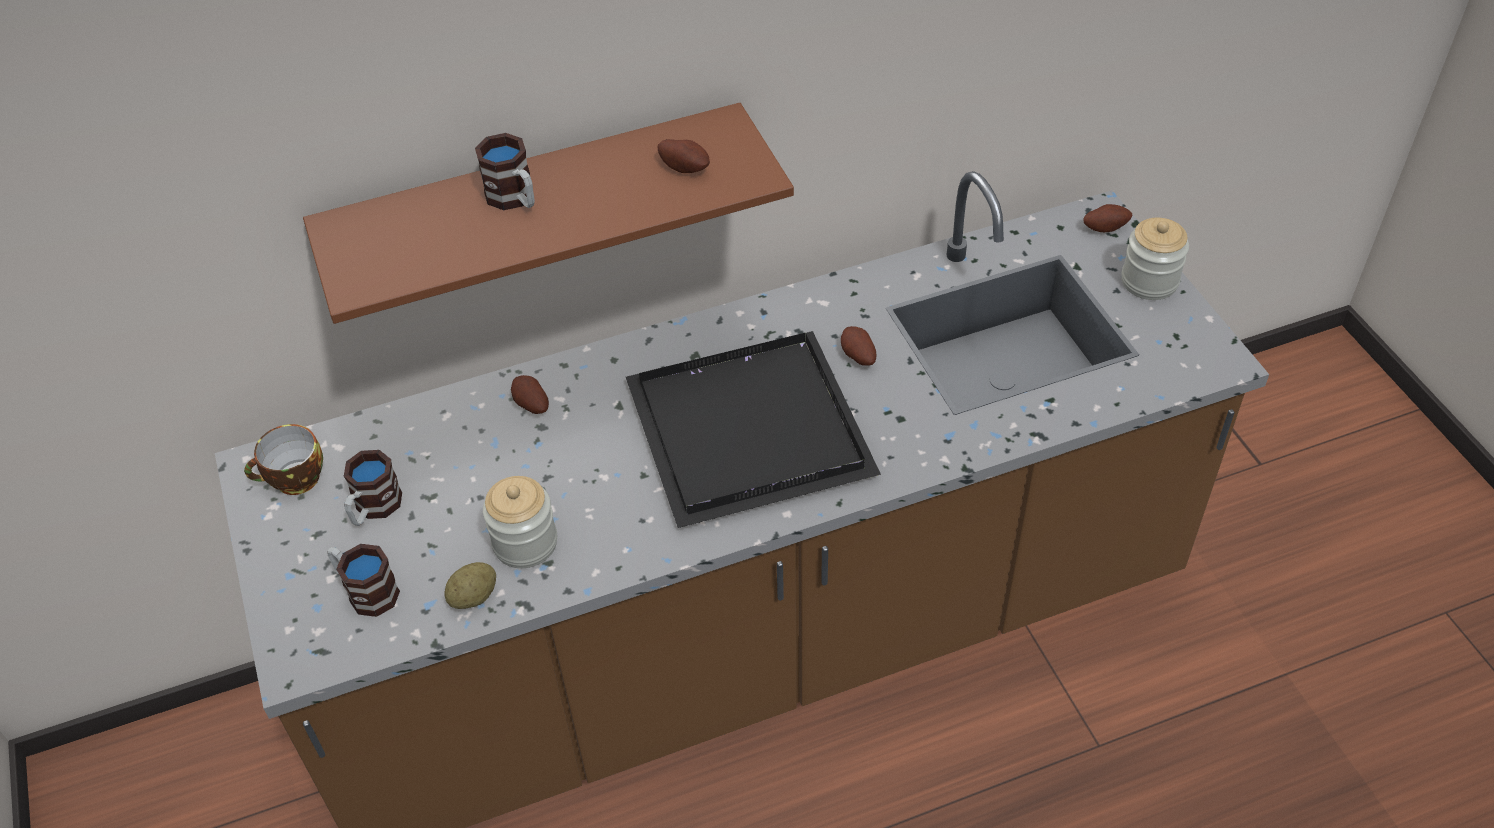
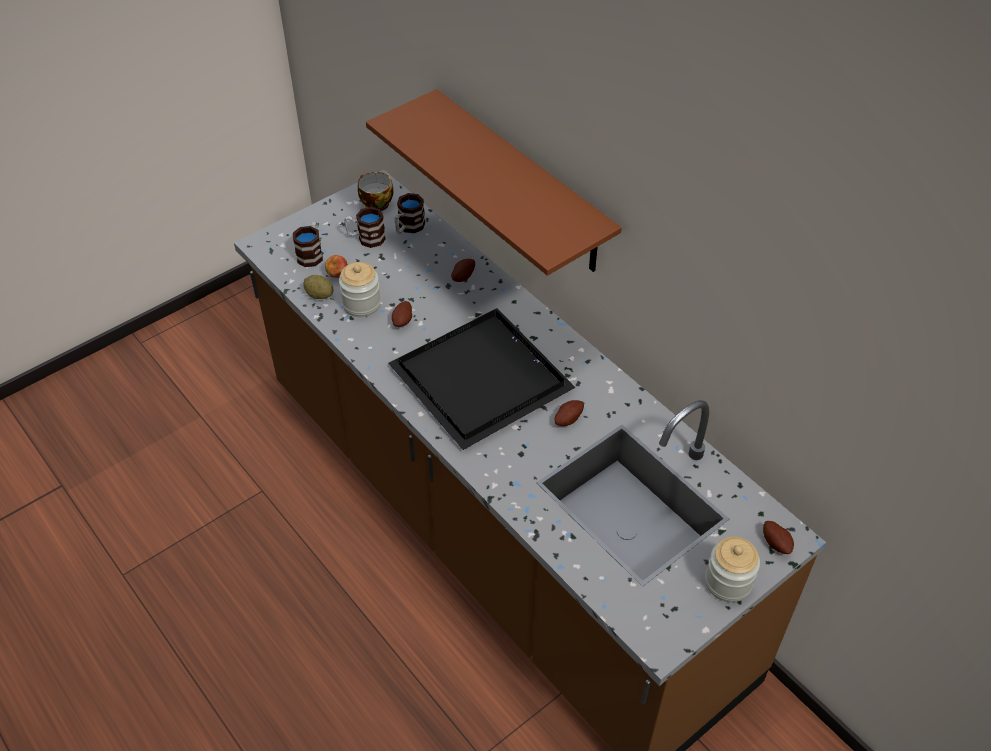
camera: 70 degrees right, 0 degrees up
mug [475,133,535,210] -> mug moved to [395,193,425,234]
potato [658,139,710,173] -> potato moved to [392,301,412,327]
none -> apple [325,255,348,278]

